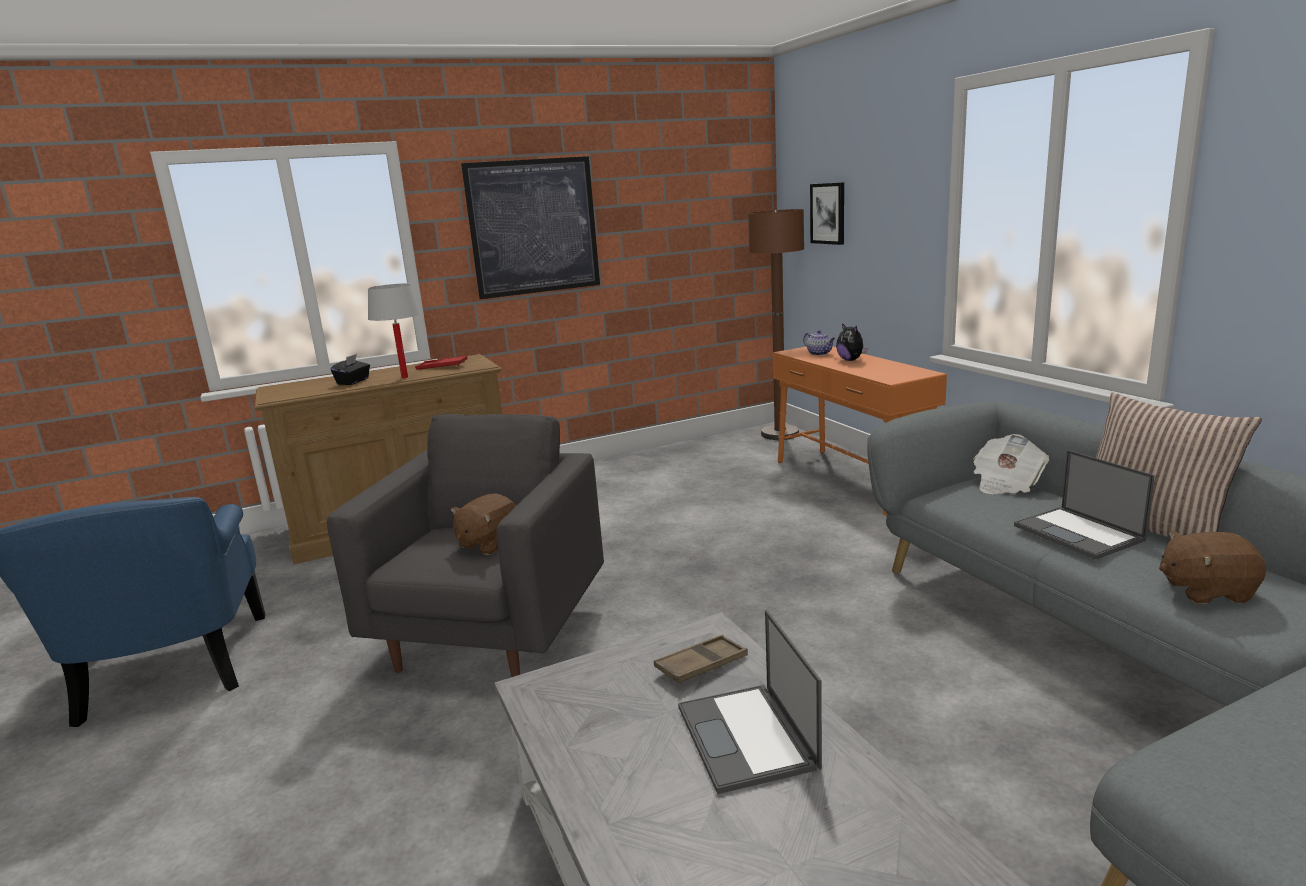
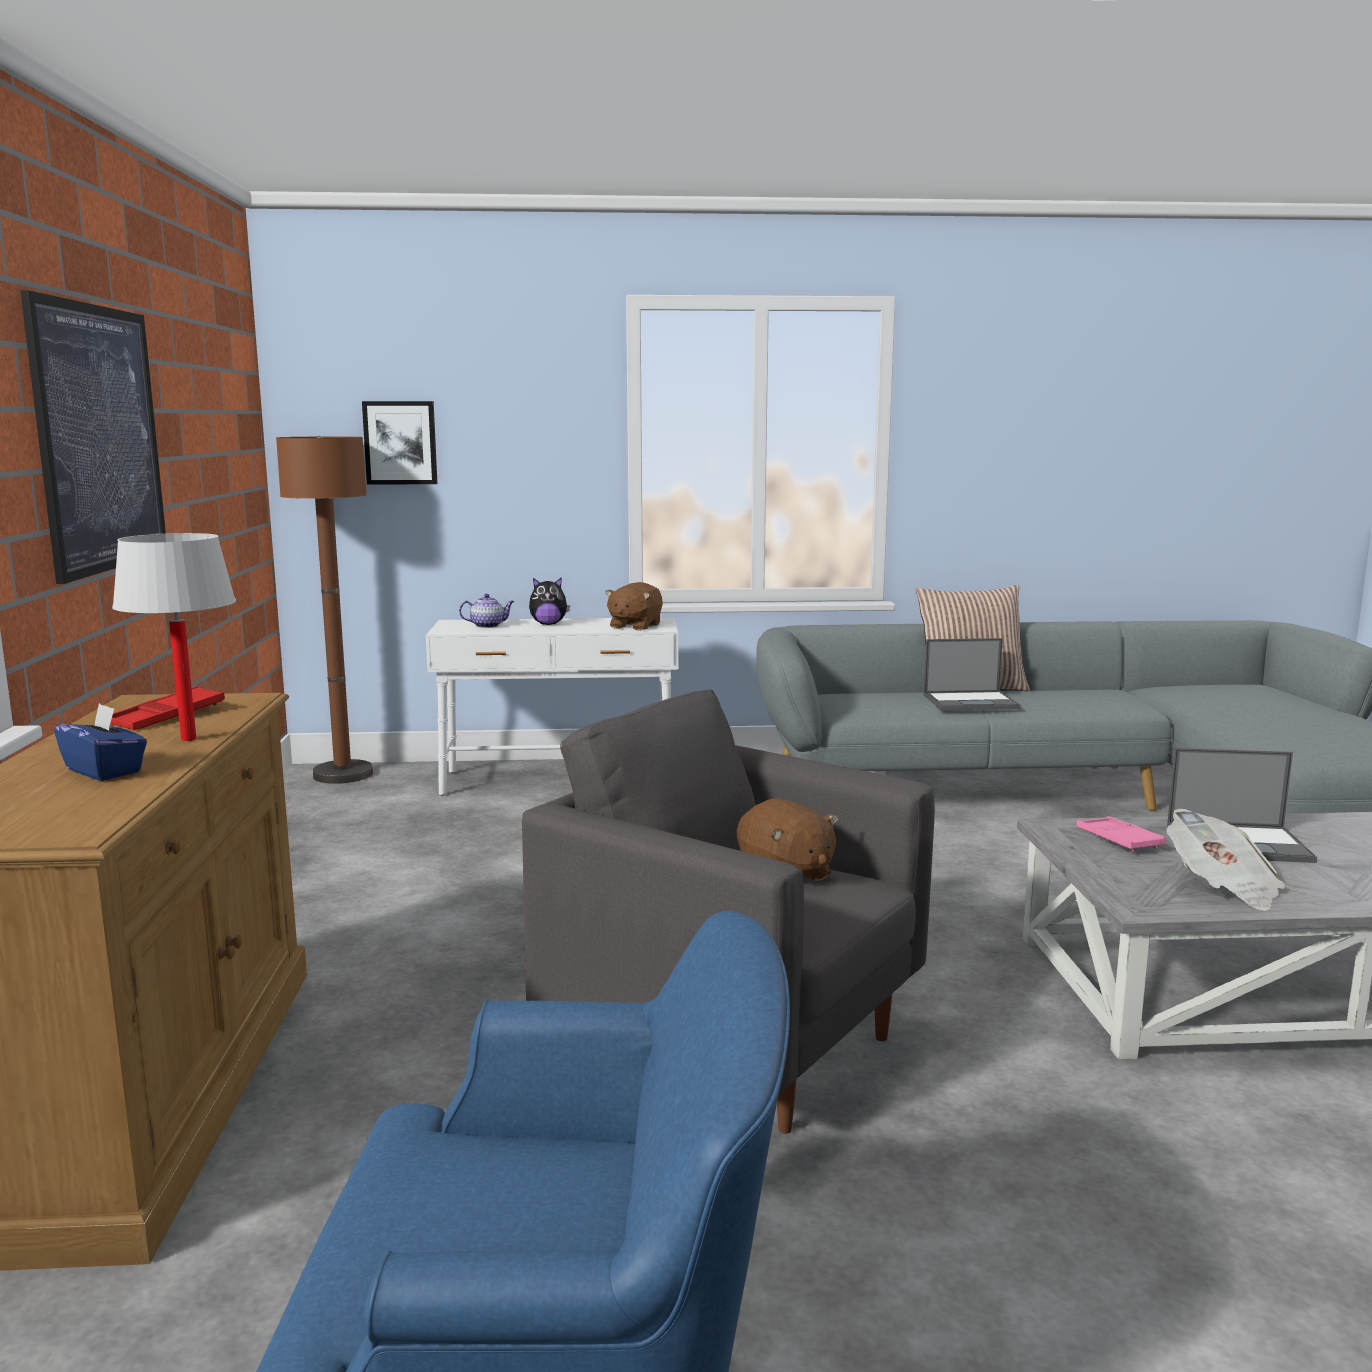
camera: 70 degrees left, 5 degrees down
black tissue box [331,354,370,385] -> blue tissue box [54,703,147,781]
brown tray [654,635,748,684] -> pink tray [1076,816,1166,851]
orange console table [773,346,947,515] -> white console table [426,617,679,795]
newspaper [973,434,1049,494] -> newspaper moved to [1166,809,1285,911]
brown plush toy [1159,531,1266,604] -> brown plush toy moved to [605,582,663,631]

